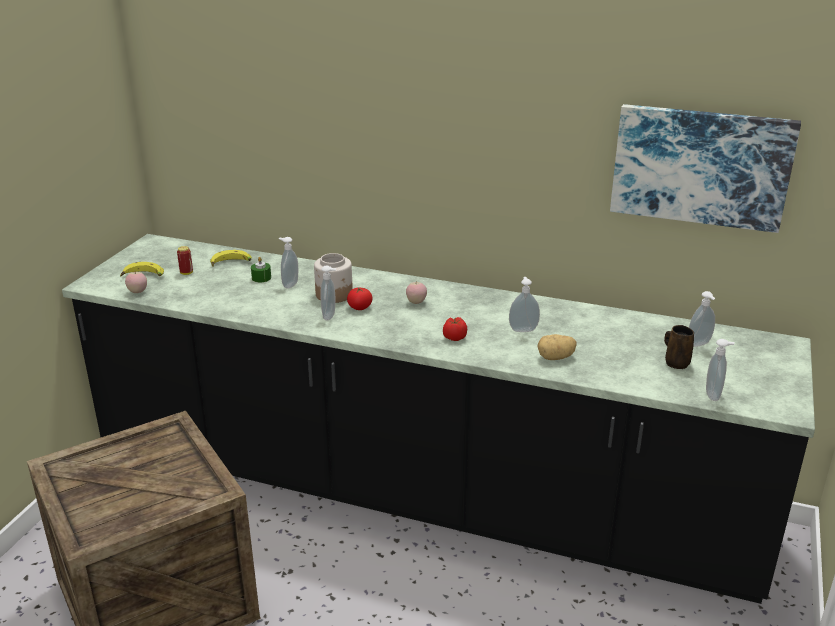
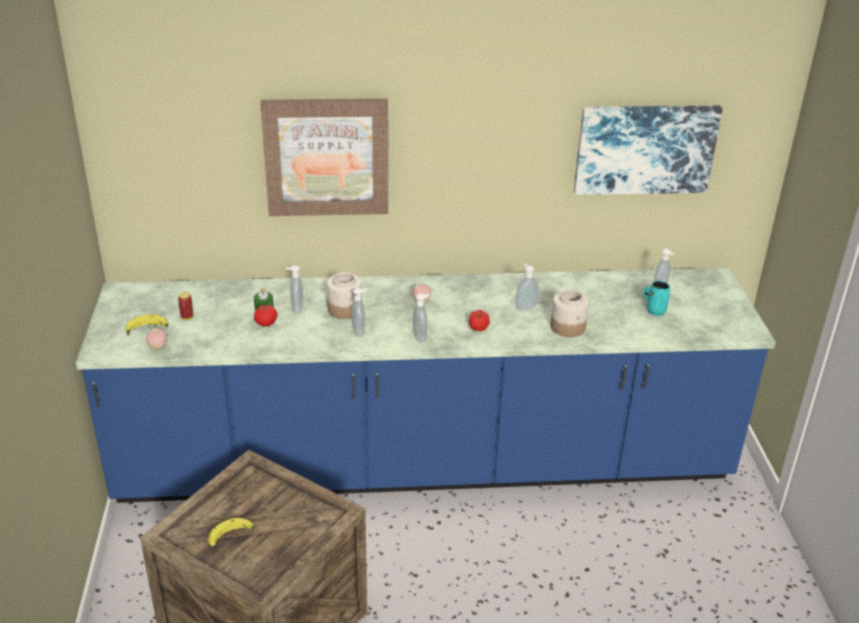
camera: 25 degrees left, 5 degrees up
black counter [62,234,815,604] -> blue counter [76,268,776,503]
banana [210,250,252,266] -> banana moved to [208,518,255,552]
tomato [347,288,372,310] -> tomato moved to [254,305,277,327]
potato [537,334,577,360] -> jar [550,289,589,337]
brown mug [664,325,694,369] -> turquoise mug [643,280,670,316]
soap dispenser [706,339,735,401] -> soap dispenser moved to [413,294,430,342]
none -> picture [260,99,388,216]

